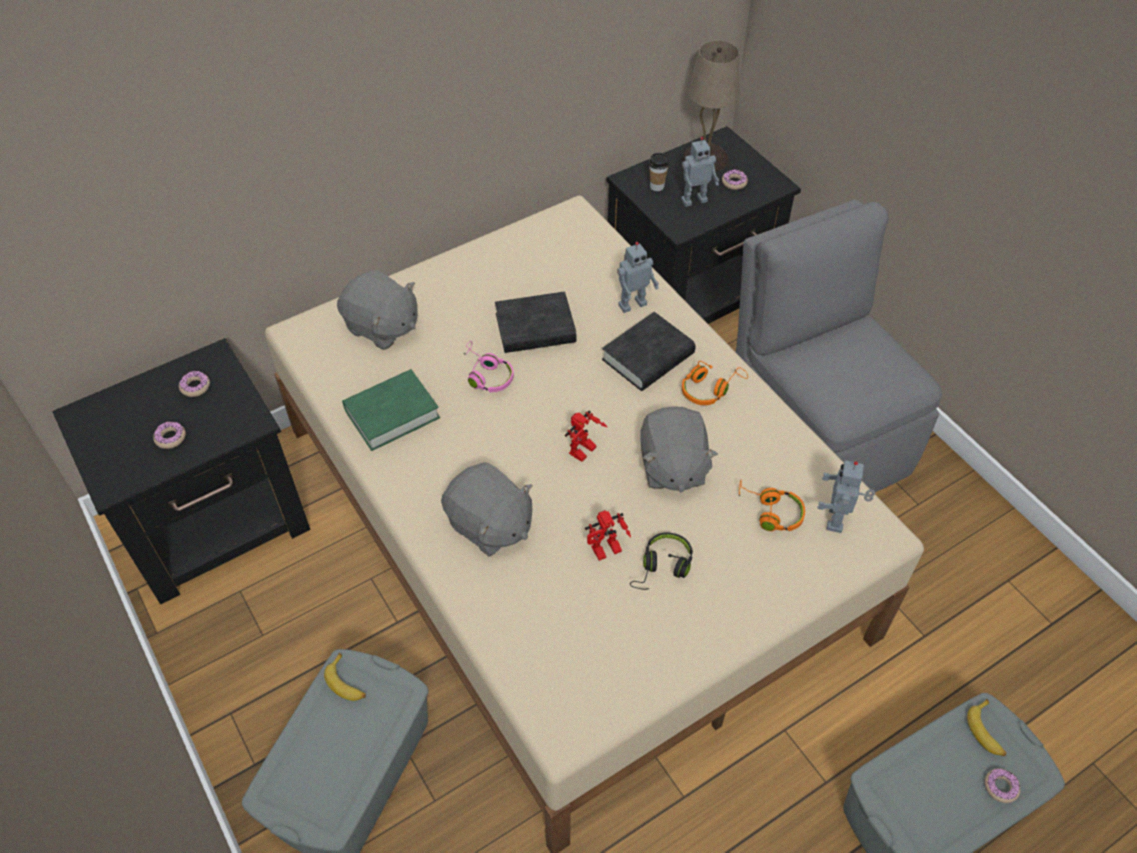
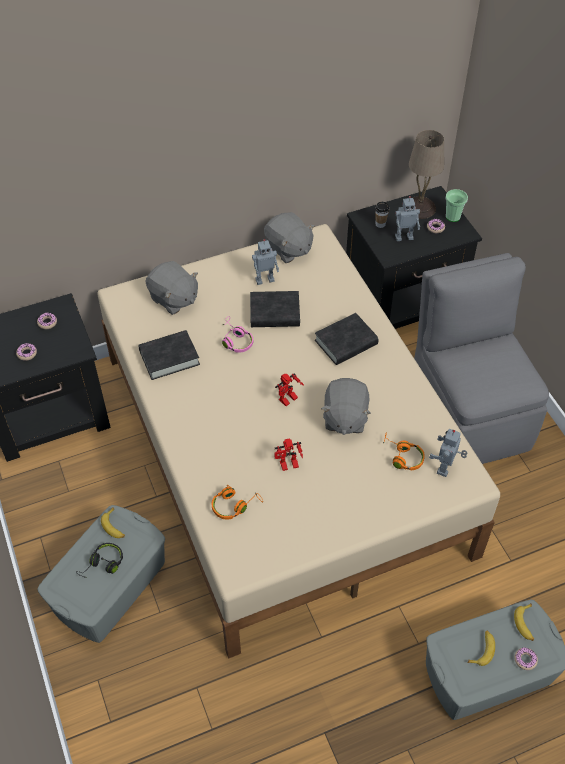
camera: 10 degrees right, 0 degrees up
green book [342,369,440,451] -> black book [138,330,200,380]
grey plush toy [441,462,533,556] -> grey plush toy moved to [264,212,315,263]
toy robot [617,242,659,313] -> toy robot moved to [252,239,279,285]
black headphones [630,532,693,590] -> black headphones moved to [76,543,123,578]
orange headphones [682,361,748,405] -> orange headphones moved to [212,484,263,520]
none -> cup [445,189,468,222]
none -> banana [468,630,495,666]

